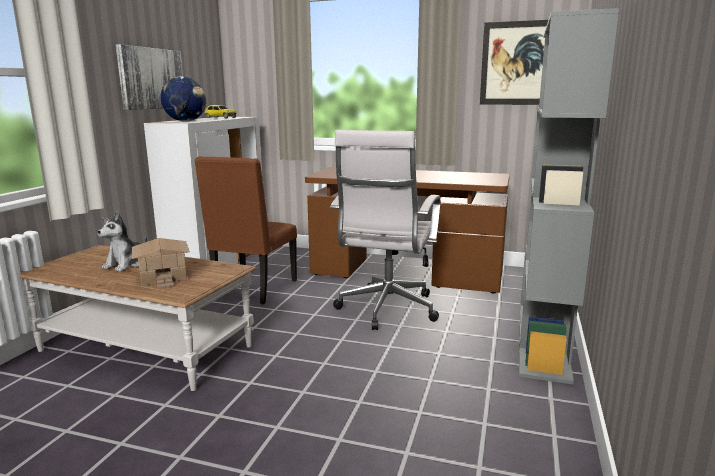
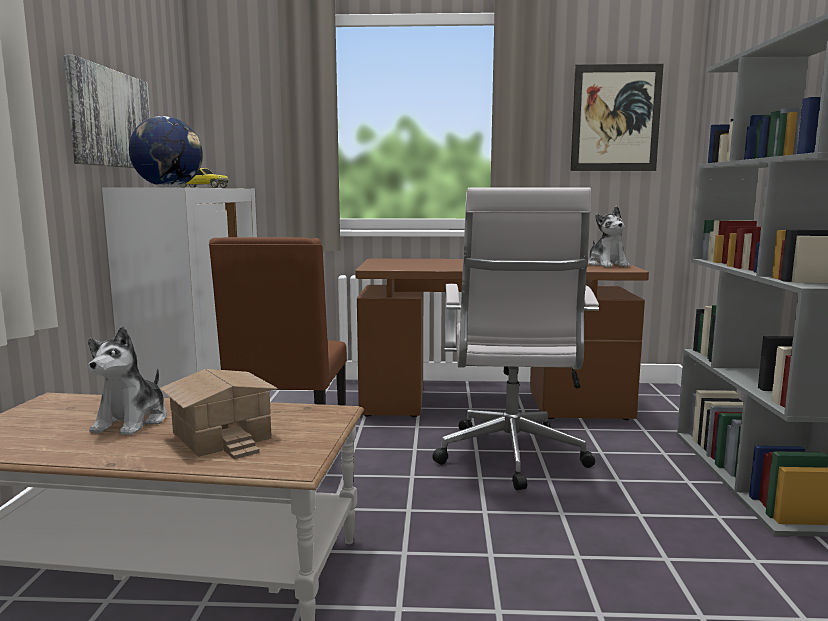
camera: 15 degrees left, 5 degrees down
none -> plush toy [588,206,630,267]

